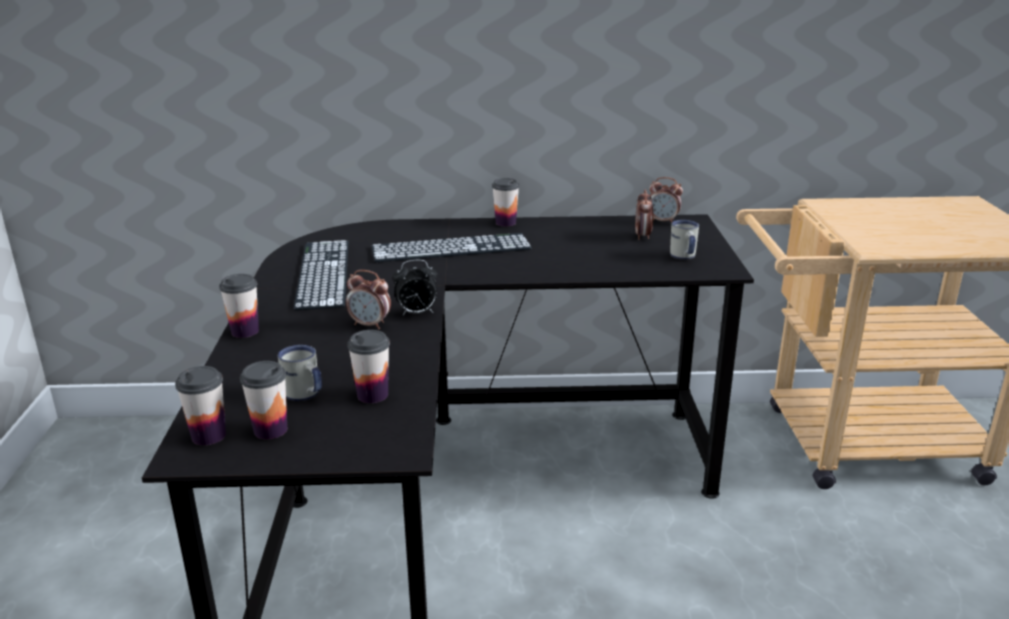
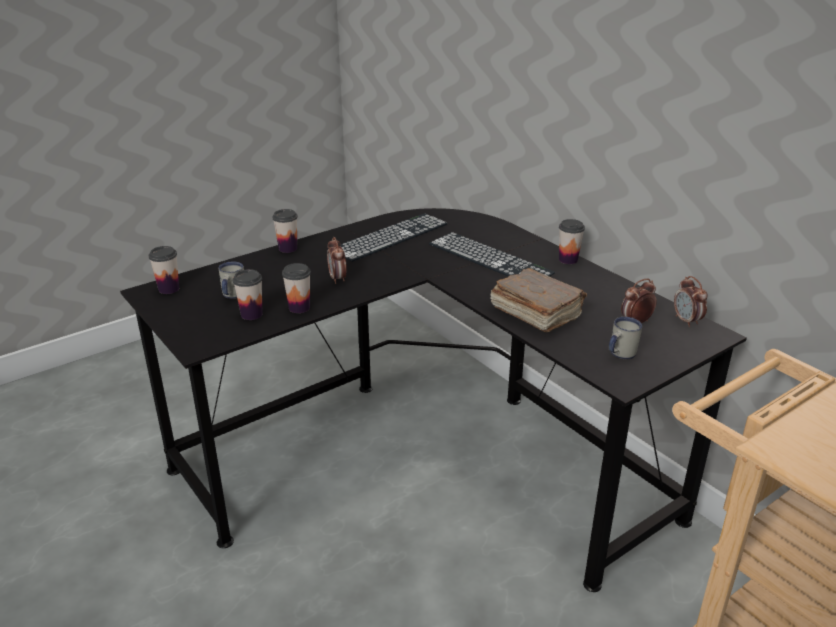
camera: 55 degrees right, 5 degrees up
cup [240,361,287,439] -> cup moved to [282,263,311,313]
alarm clock [393,260,437,315] -> none
none -> brown book [490,268,587,332]

